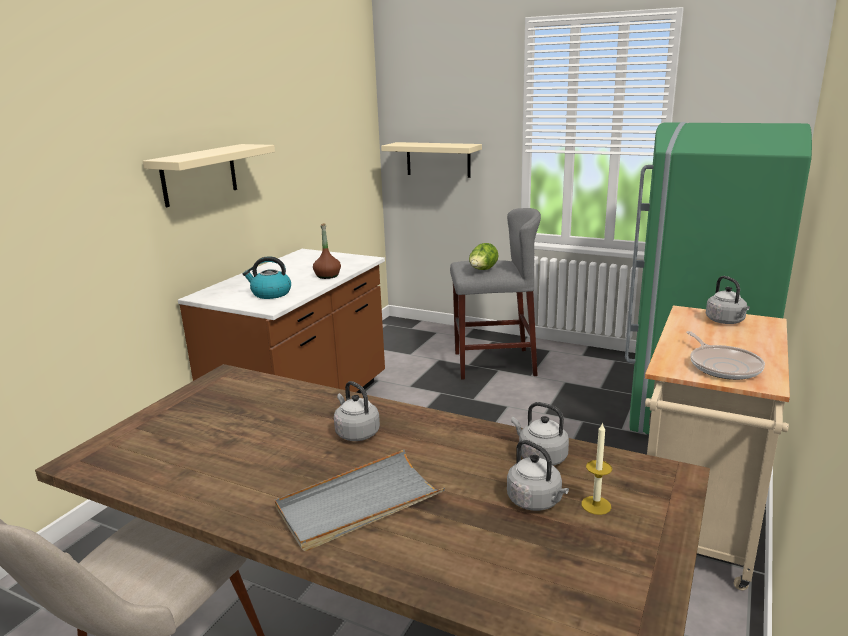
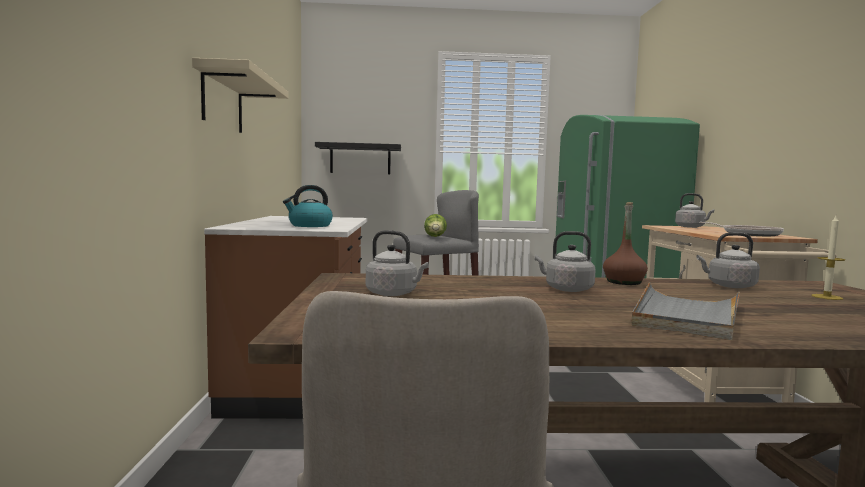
camera: 30 degrees left, 15 degrees down
brown bottle [313,223,341,279] -> brown bottle moved to [603,202,648,285]
beige shelf [381,142,482,178] -> black shelf [315,142,401,174]
grey kettle [507,440,569,511] -> grey kettle moved to [366,230,429,296]

